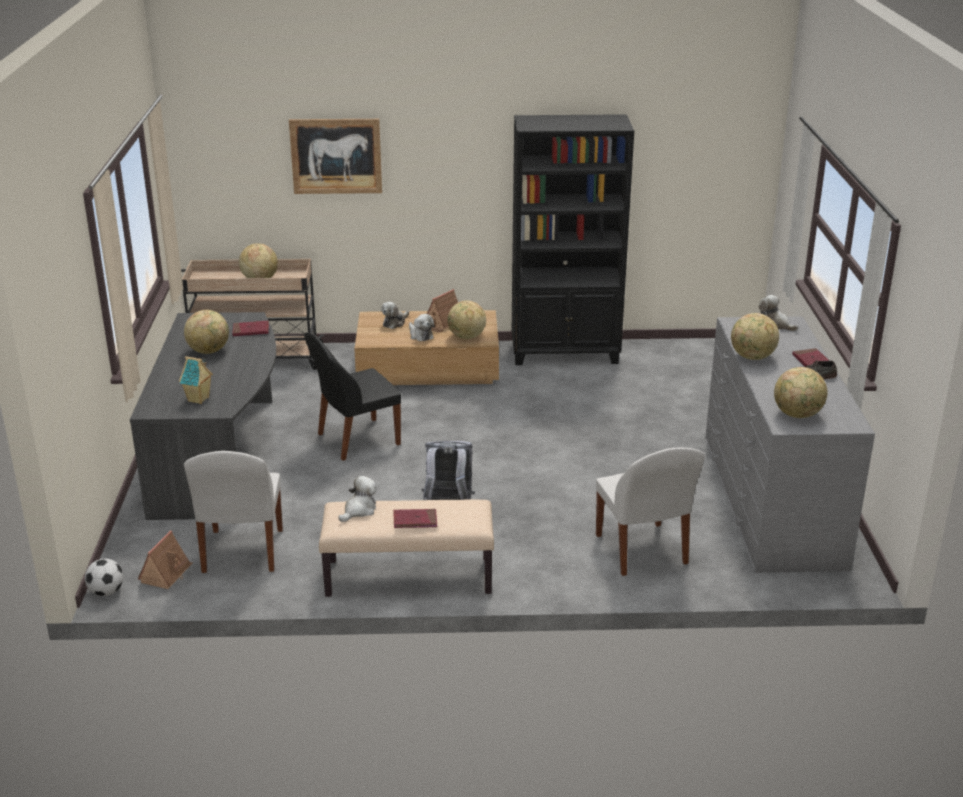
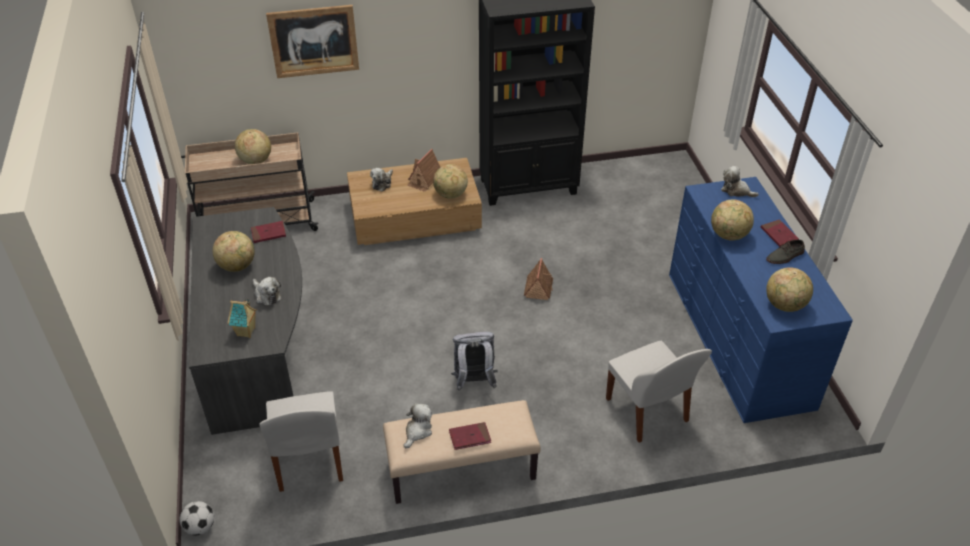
camera: 10 degrees left, 15 degrees up
toy house [138,531,193,589] -> toy house moved to [524,258,553,300]
black chair [304,332,401,461] -> none
plush toy [409,314,435,341] -> plush toy moved to [253,277,281,305]
grey dresser [705,316,875,573] -> blue dresser [669,177,853,423]

